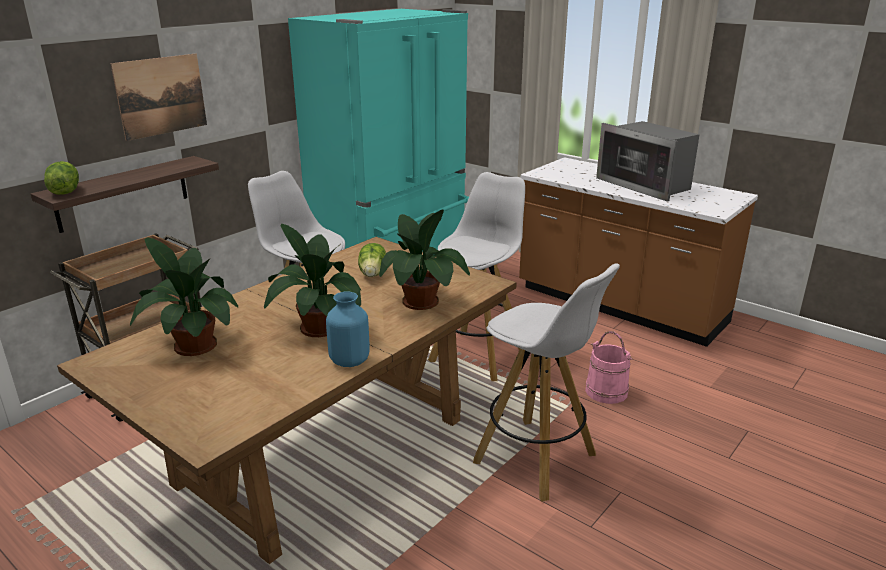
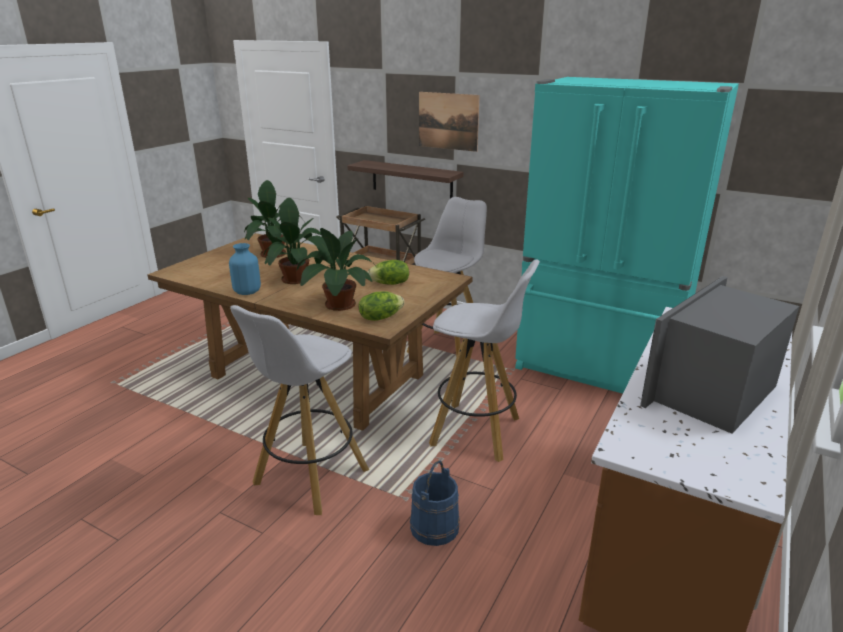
camera: 80 degrees right, 0 degrees up
lettuce [44,161,79,195] -> lettuce moved to [359,291,404,321]
pink bucket [585,331,632,404] -> blue bucket [410,460,460,546]

